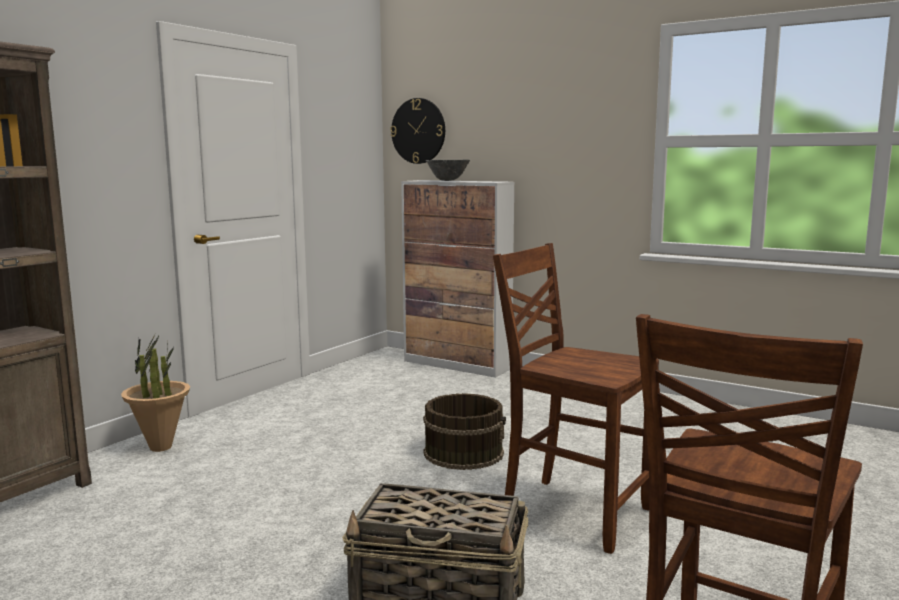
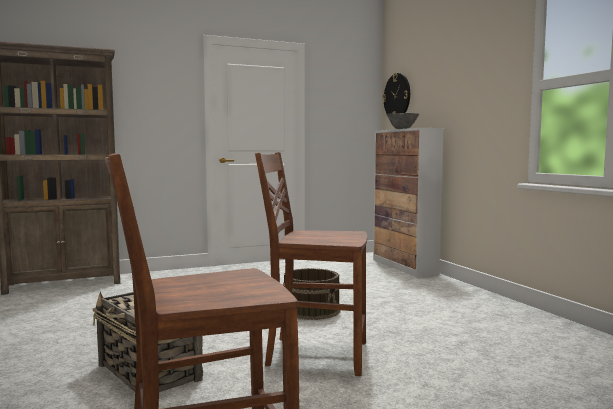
camera: 35 degrees right, 5 degrees down
potted plant [121,335,190,452] -> none
brown chair [493,243,659,554] -> brown chair turned 60 degrees counterclockwise [255,152,367,376]

